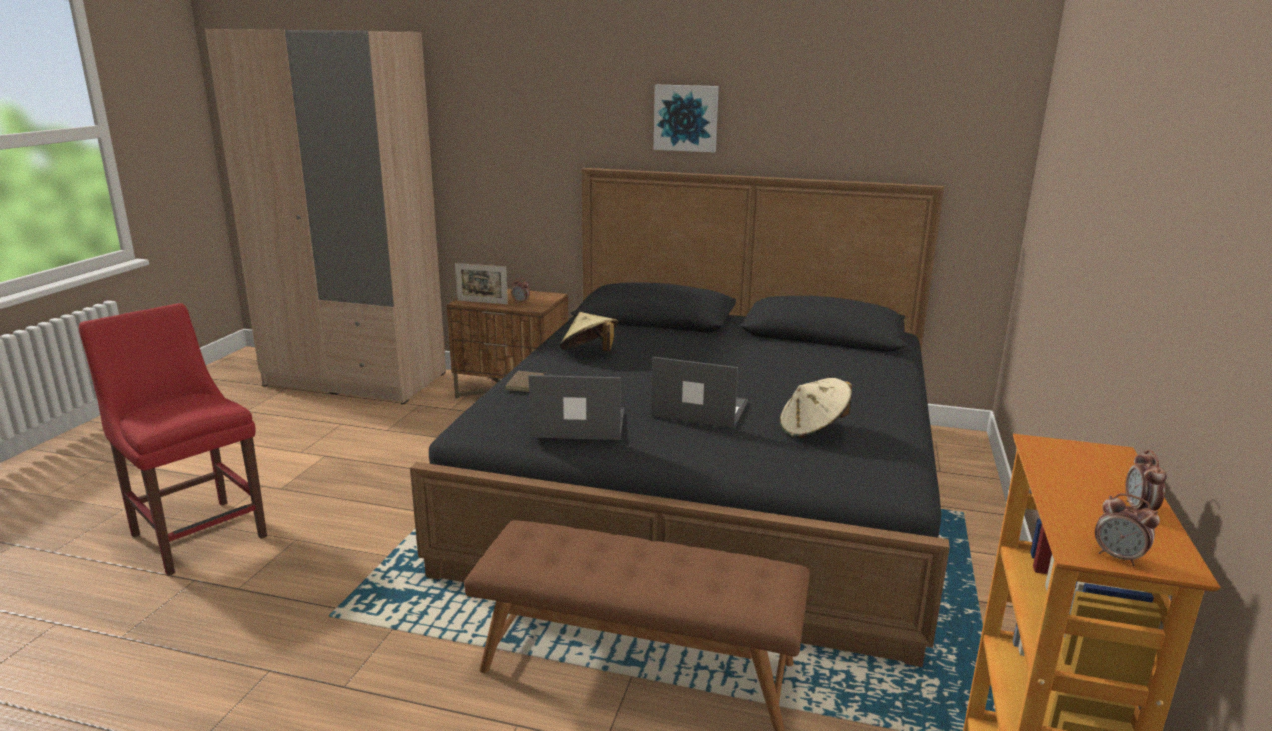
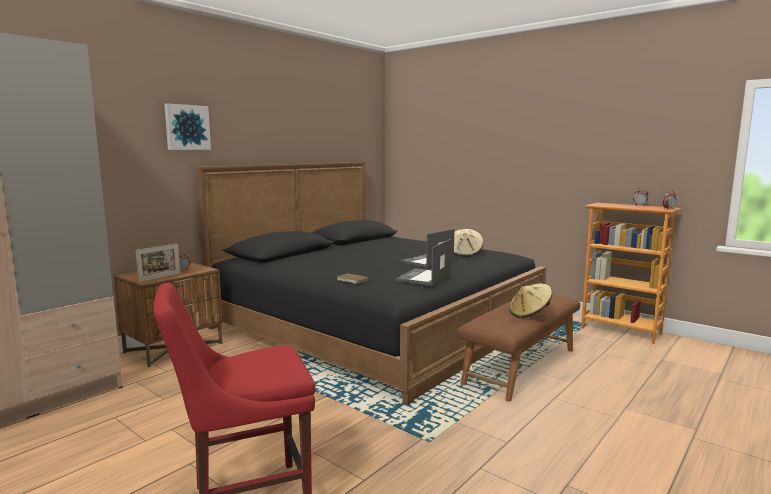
camera: 65 degrees left, 10 degrees down
beige hat [559,312,619,351] -> beige hat moved to [509,283,553,318]
picture [654,85,719,152] -> picture moved to [164,103,211,150]

